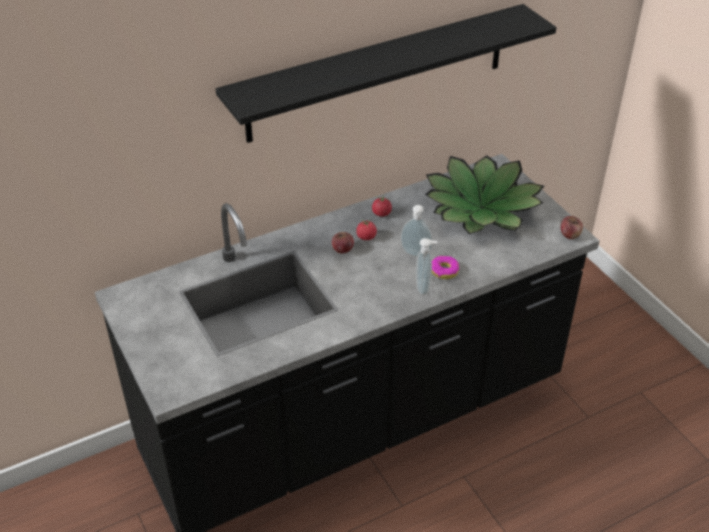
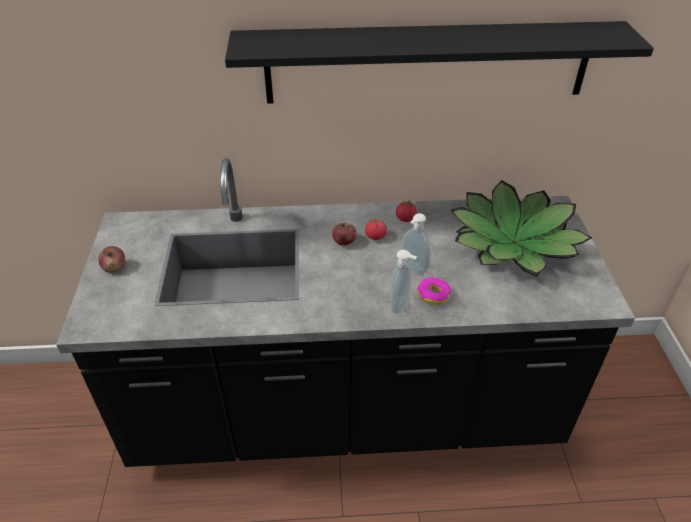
camera: 25 degrees right, 0 degrees up
apple [561,216,583,239] -> apple moved to [98,246,125,273]

